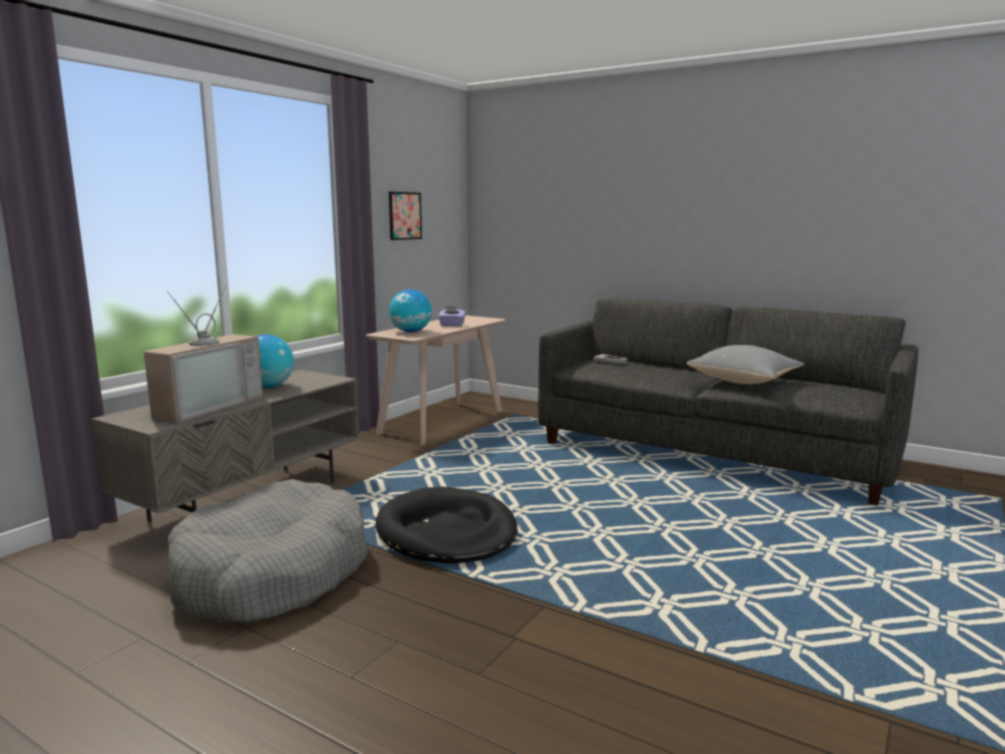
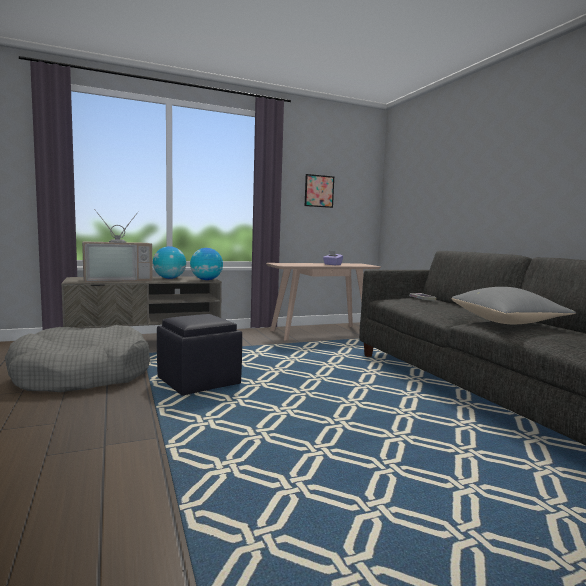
camera: 35 degrees right, 5 degrees down
black dog bed [376,487,517,563] -> black ottoman [157,314,242,396]
globe [389,289,432,332] -> globe moved to [190,248,223,280]

